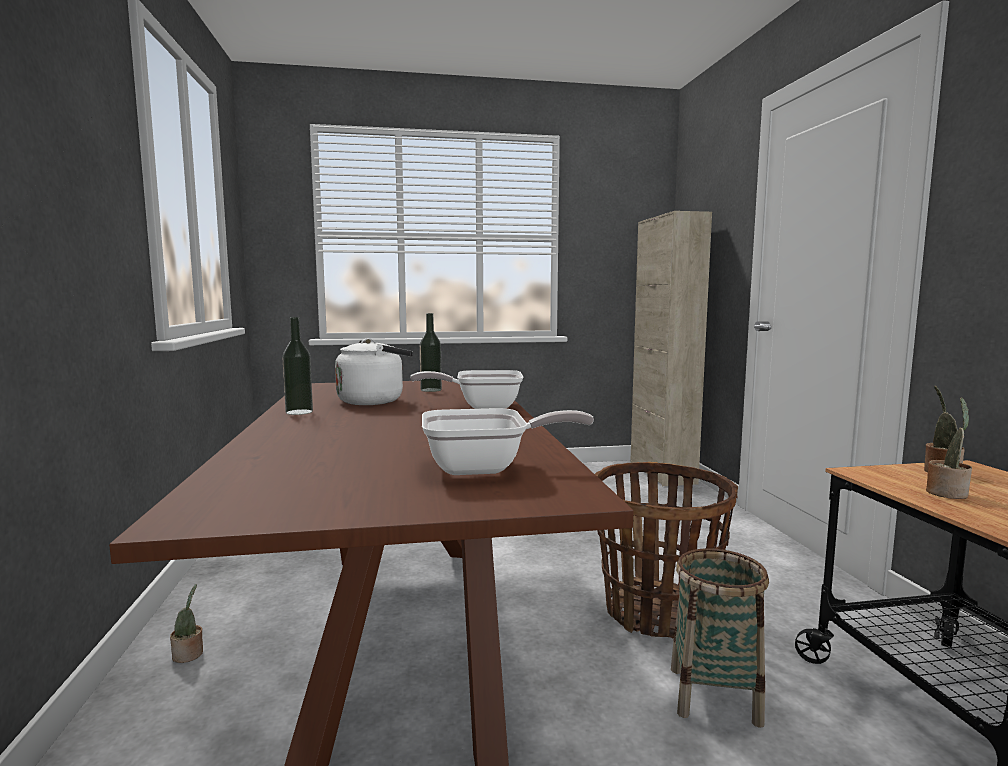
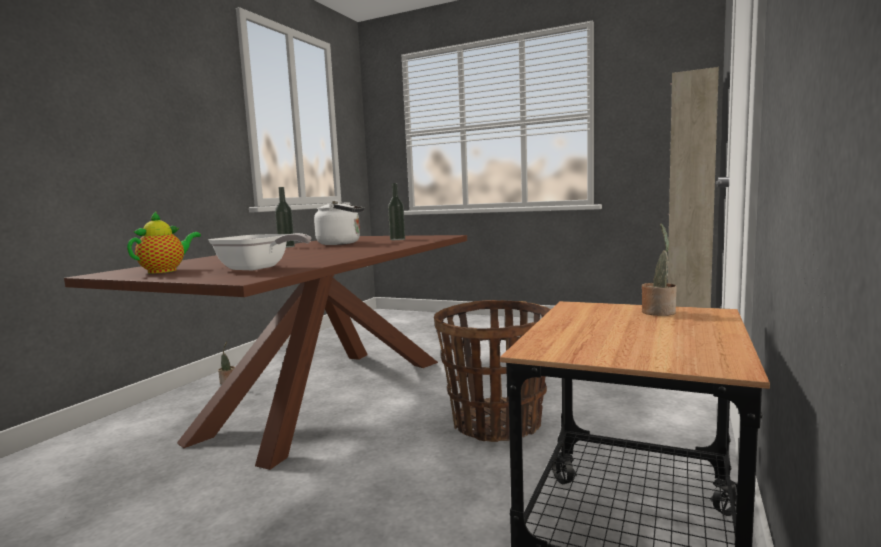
camera: 35 degrees right, 0 degrees up
frying pan [410,370,523,409] -> none
basket [671,548,769,728] -> none
potted plant [926,397,972,499] -> none
none -> teapot [127,211,201,274]

